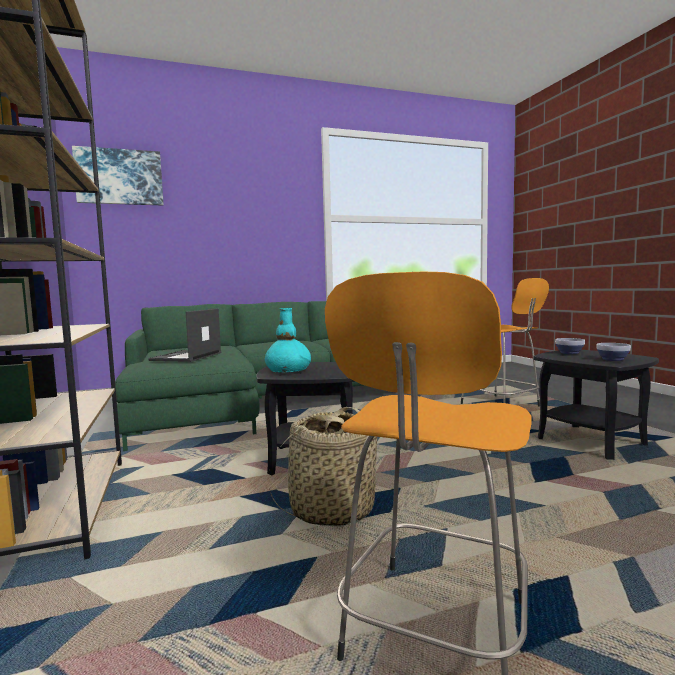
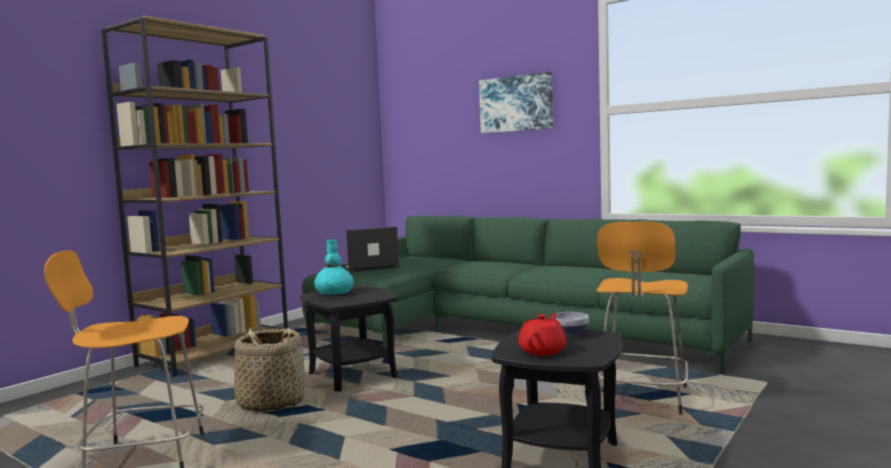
camera: 55 degrees right, 0 degrees up
picture [72,146,164,206] -> picture moved to [479,72,553,133]
bowl [596,343,631,361] -> red teapot [519,313,567,356]

